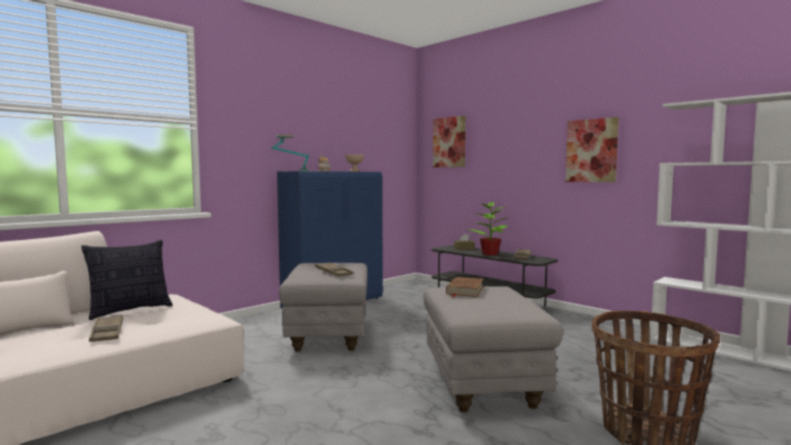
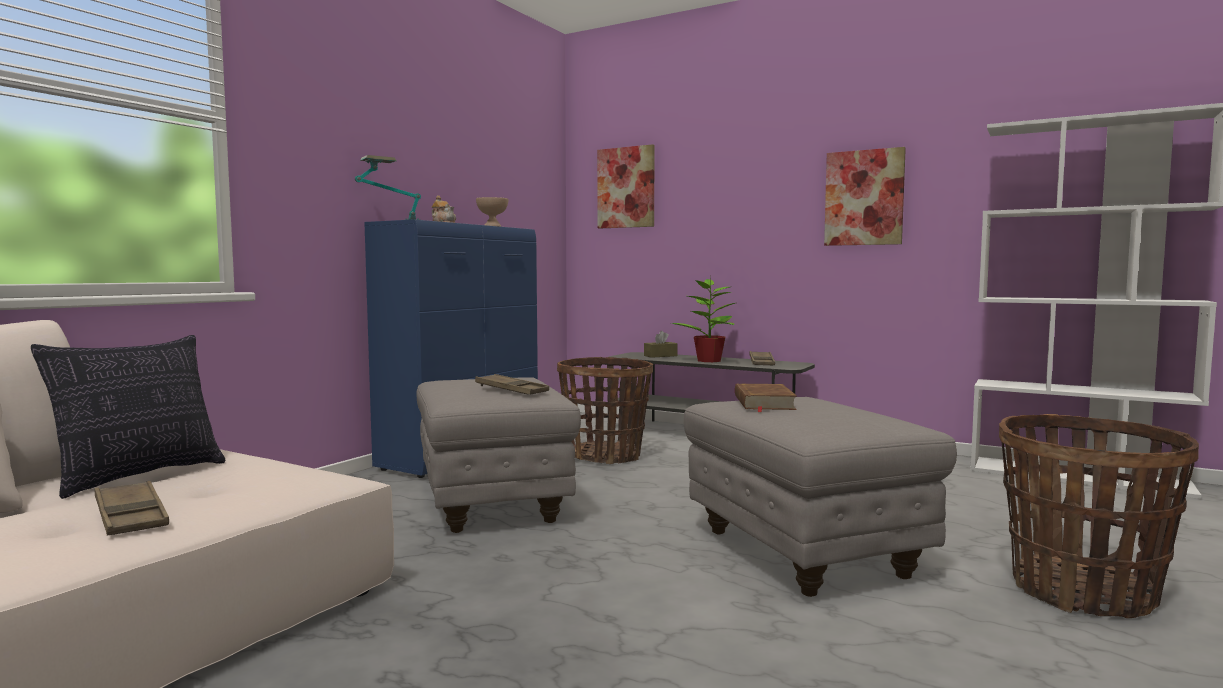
camera: 15 degrees left, 0 degrees up
none -> basket [557,357,653,464]

